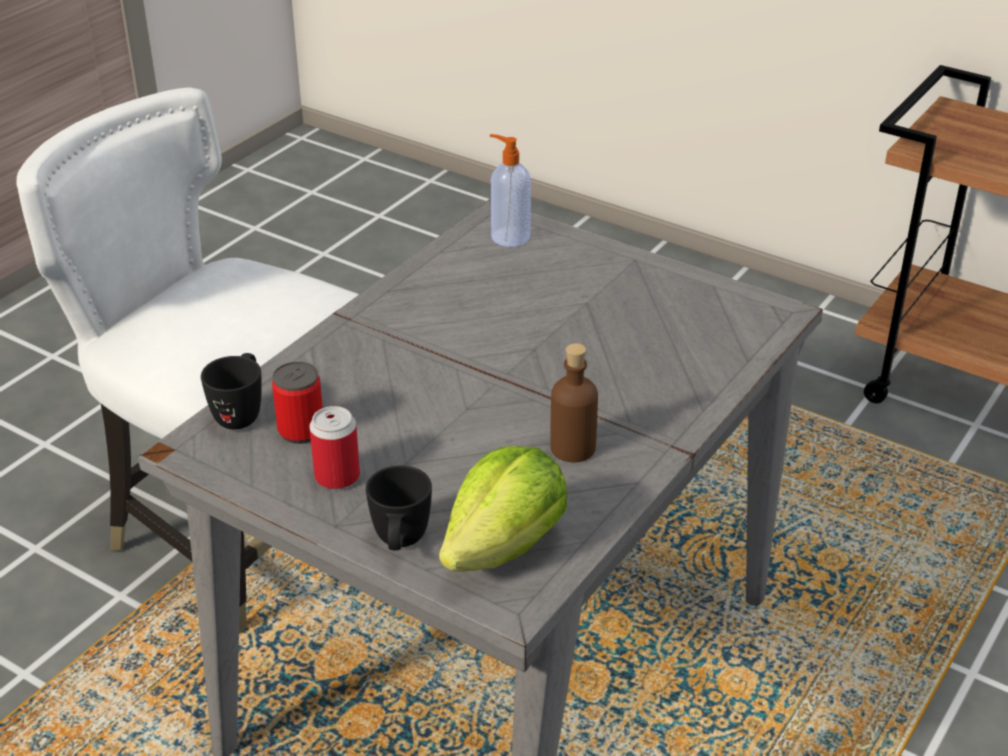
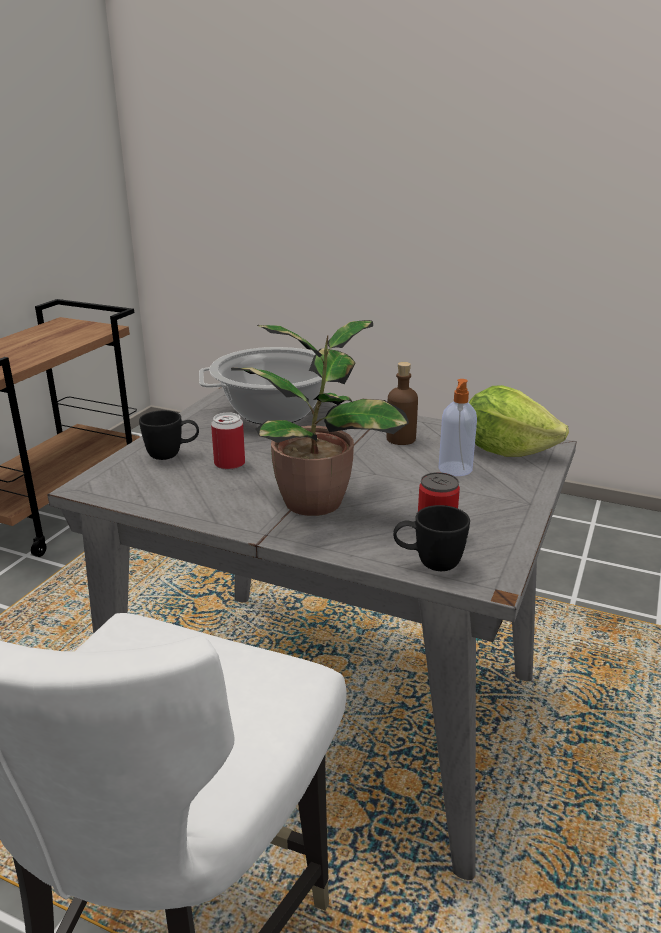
camera: 100 degrees left, 10 degrees down
can [309,406,360,489] -> can moved to [211,412,245,470]
black mug [366,465,432,550] -> black mug moved to [139,410,199,460]
soap dispenser [490,134,531,247] -> soap dispenser moved to [438,379,477,476]
none -> cooking pot [199,347,322,424]
none -> potted plant [231,320,409,516]

